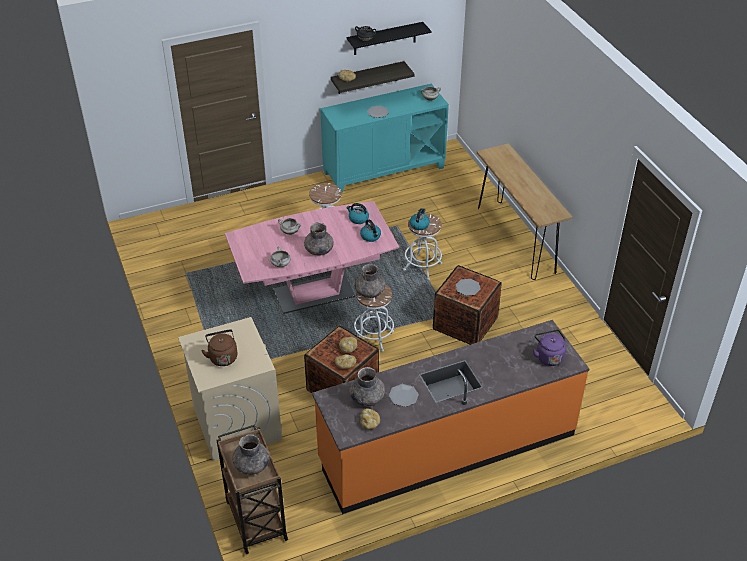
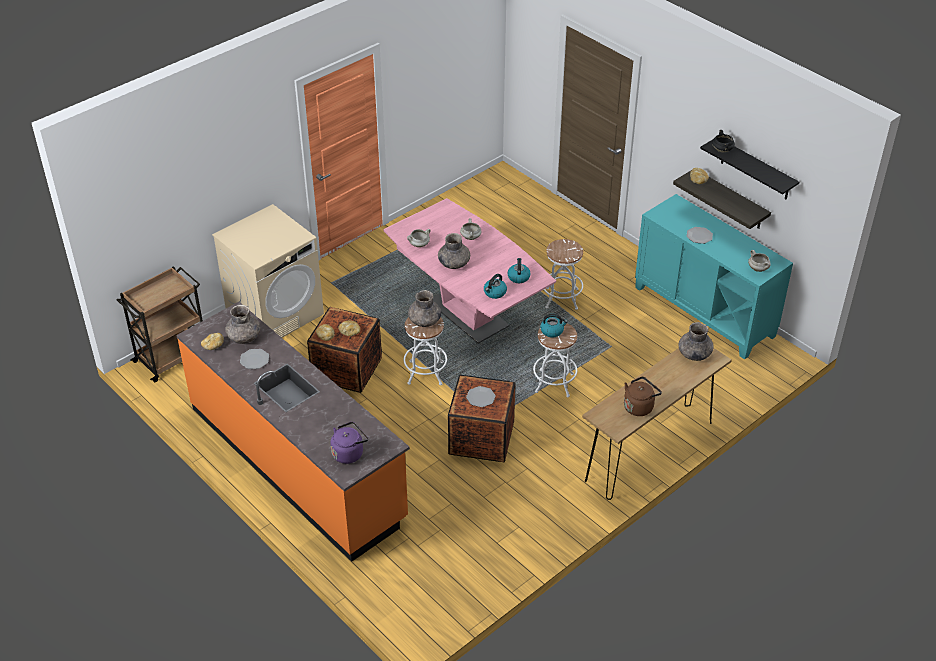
camera: 70 degrees right, 0 degrees up
brown kettle [201,329,237,366] -> brown kettle moved to [624,377,662,416]
grey vase [232,434,270,475] -> grey vase moved to [678,322,714,361]

